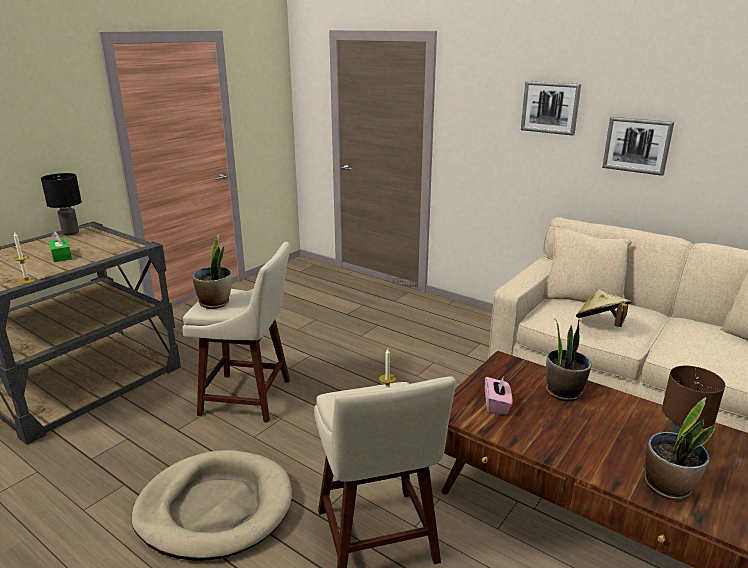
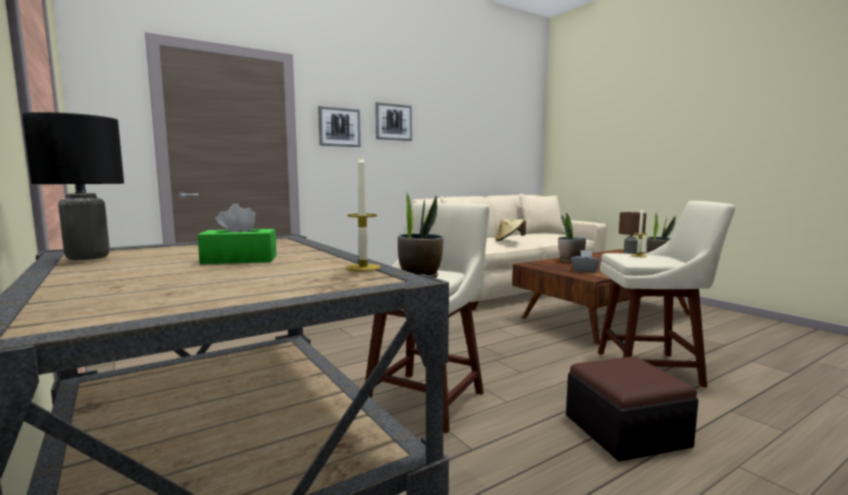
camera: 70 degrees left, 15 degrees down
beige dog bed [131,450,292,561] -> ottoman [566,356,698,462]
pink tissue box [485,377,512,415] -> grey tissue box [571,250,600,273]
picture [602,117,674,176] -> picture moved to [318,106,361,147]

